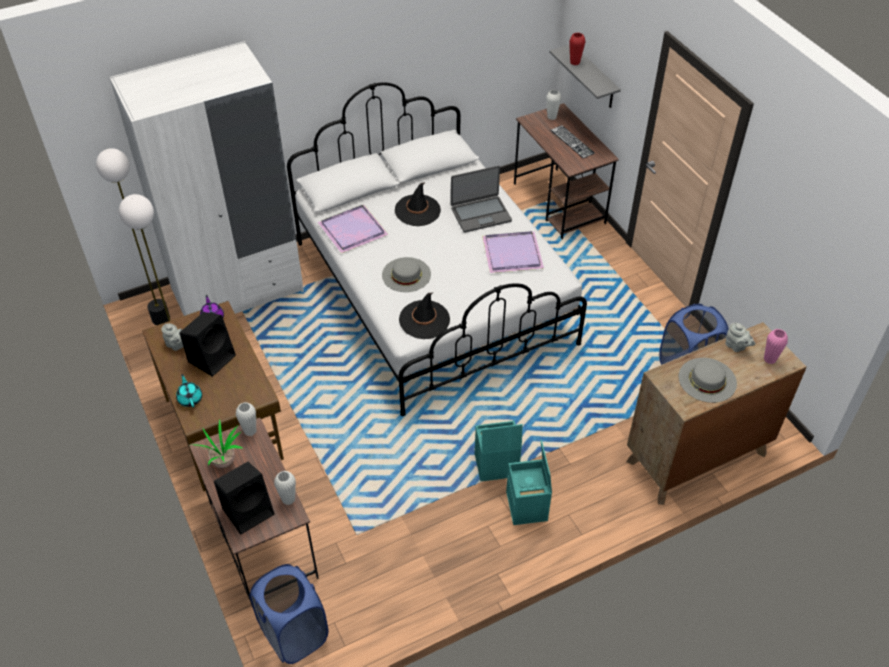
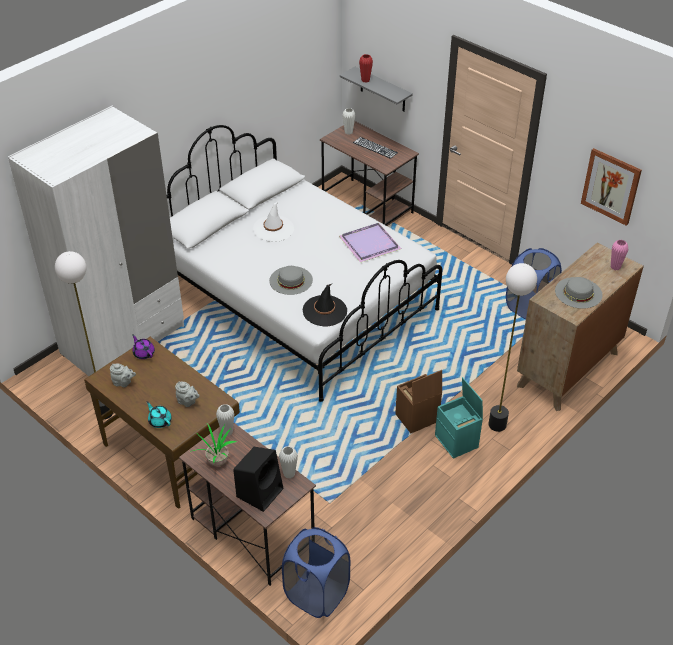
camera: 20 degrees left, 5 degrees down
floor lamp [96,148,170,325] -> floor lamp moved to [489,263,537,432]
black speaker [180,312,236,377] -> none
purple tray [318,205,389,253] -> none
black hat [395,182,441,226] -> white hat [253,201,294,242]
laptop [451,166,512,233] -> none
turquoise storage box [475,421,523,481] -> brown storage box [395,370,442,433]
grey teapot [725,322,755,352] -> grey teapot moved to [175,381,200,407]
none -> picture [581,148,642,226]

